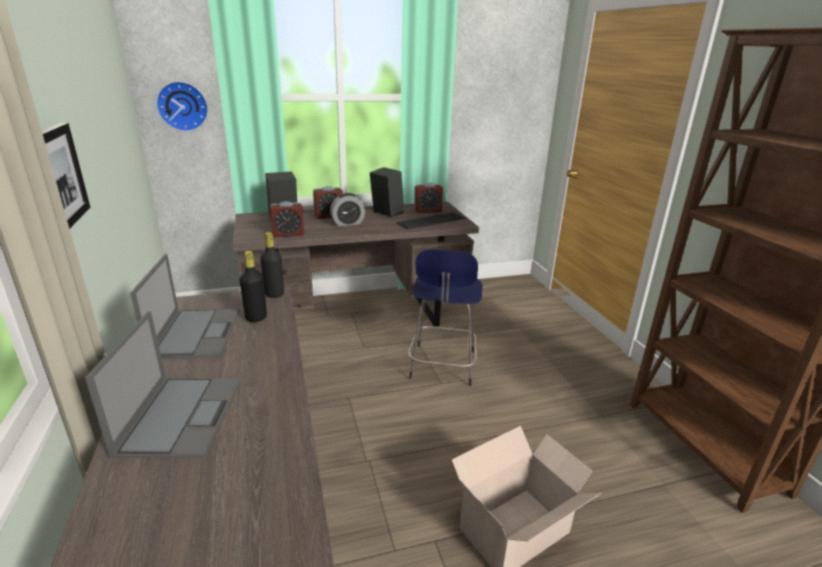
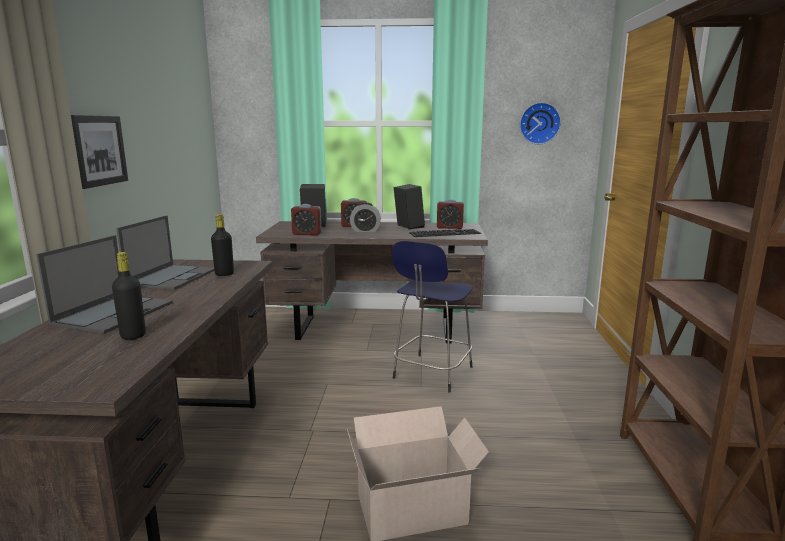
camera: 20 degrees right, 10 degrees down
wall clock [156,81,208,132] -> wall clock moved to [520,102,561,144]
black bottle [260,232,284,298] -> black bottle moved to [112,252,146,340]

